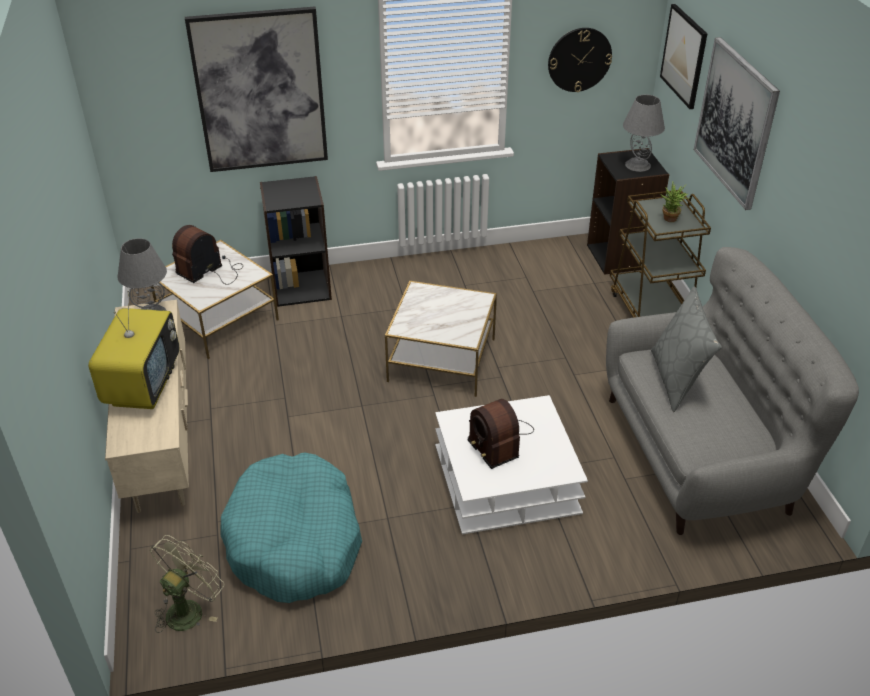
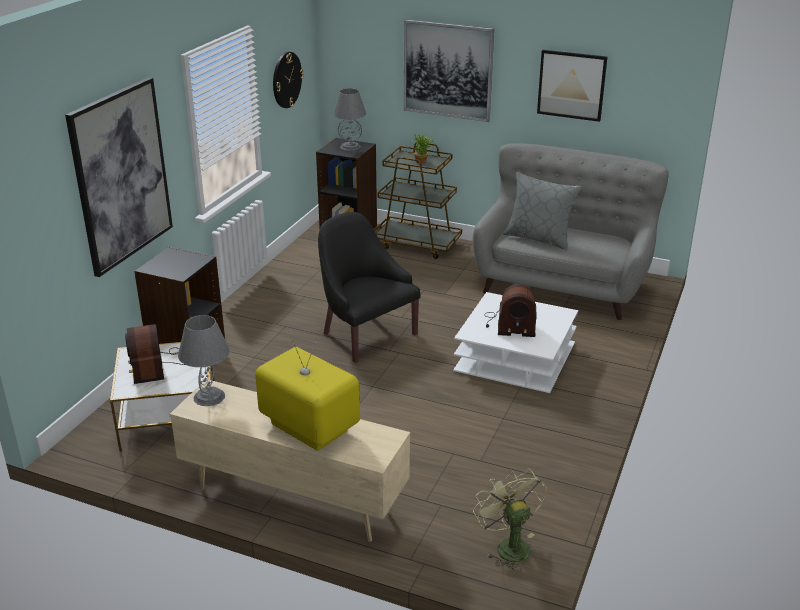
camera: 55 degrees left, 10 degrees down
turquoise dog bed [220,453,362,603] -> none
side table [385,281,497,397] -> black armchair [318,212,421,363]
picture [660,4,707,109] -> picture moved to [537,50,607,122]

